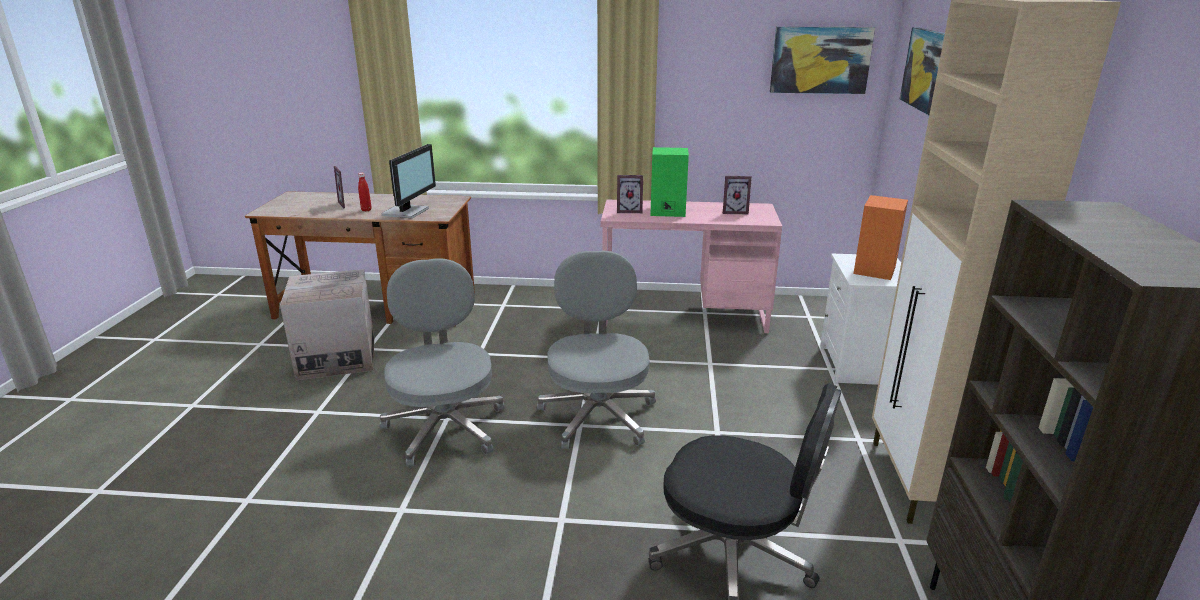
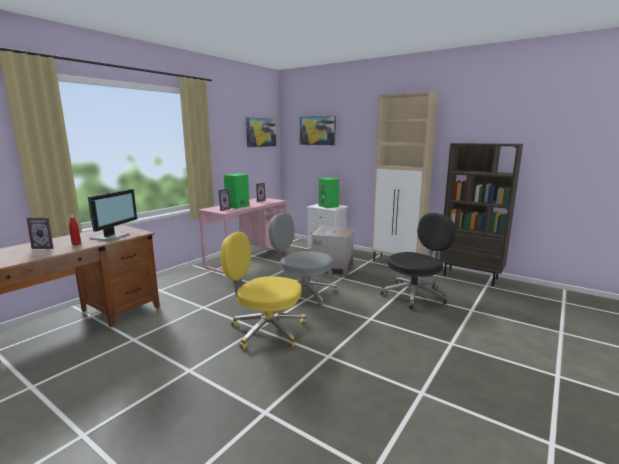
camera: 60 degrees left, 10 degrees down
cardboard box [280,269,374,381] -> cardboard box moved to [312,226,354,277]
grey office chair [380,258,505,467] -> yellow office chair [221,232,306,350]
monitor [381,144,436,218] -> monitor turned 60 degrees clockwise [88,189,137,241]
orange speaker [853,195,908,280] -> green speaker [318,178,339,208]

